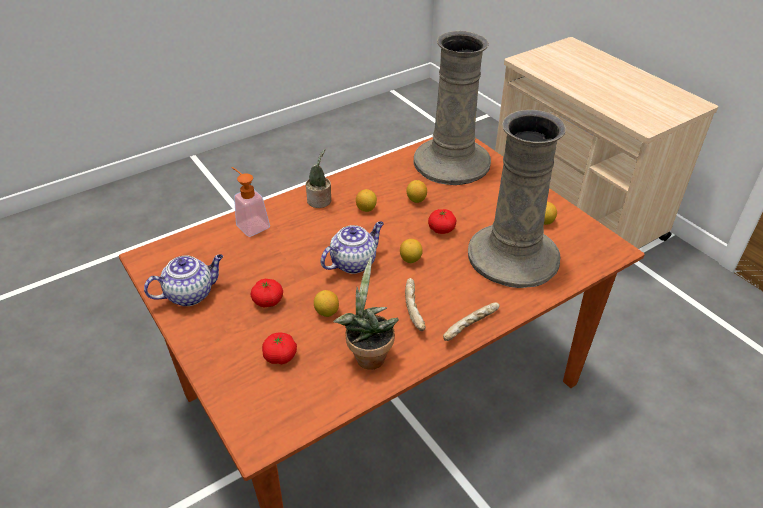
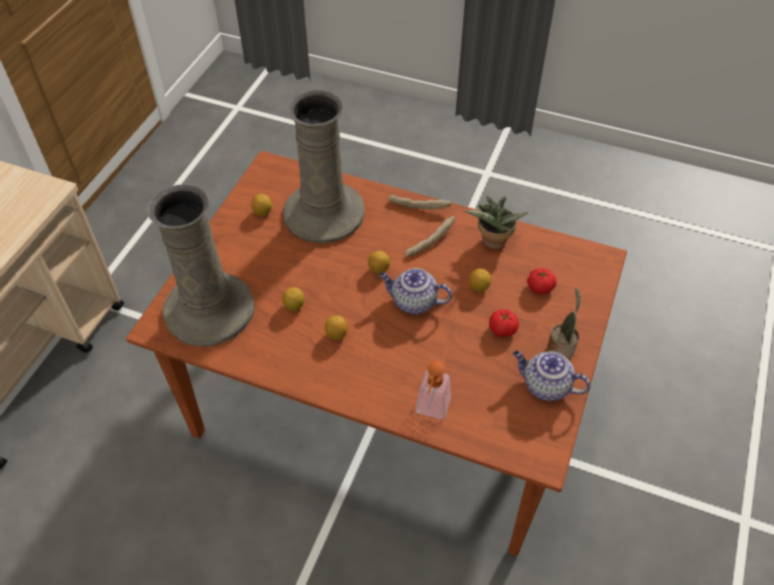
camera: 125 degrees left, 10 degrees up
potted plant [306,149,331,208] -> potted plant moved to [547,288,580,359]
tomato [428,209,456,234] -> none

